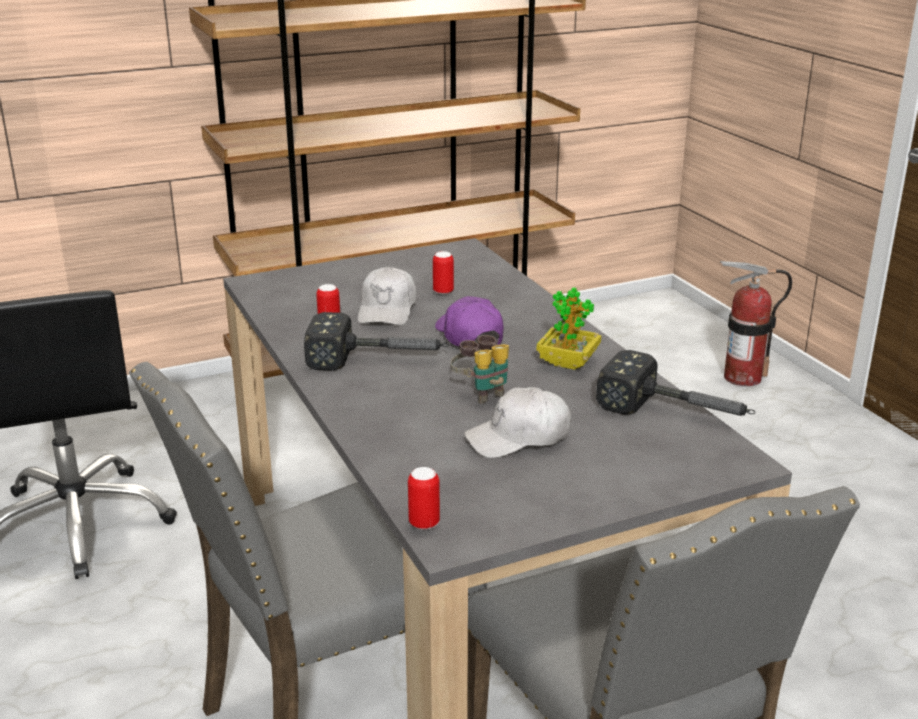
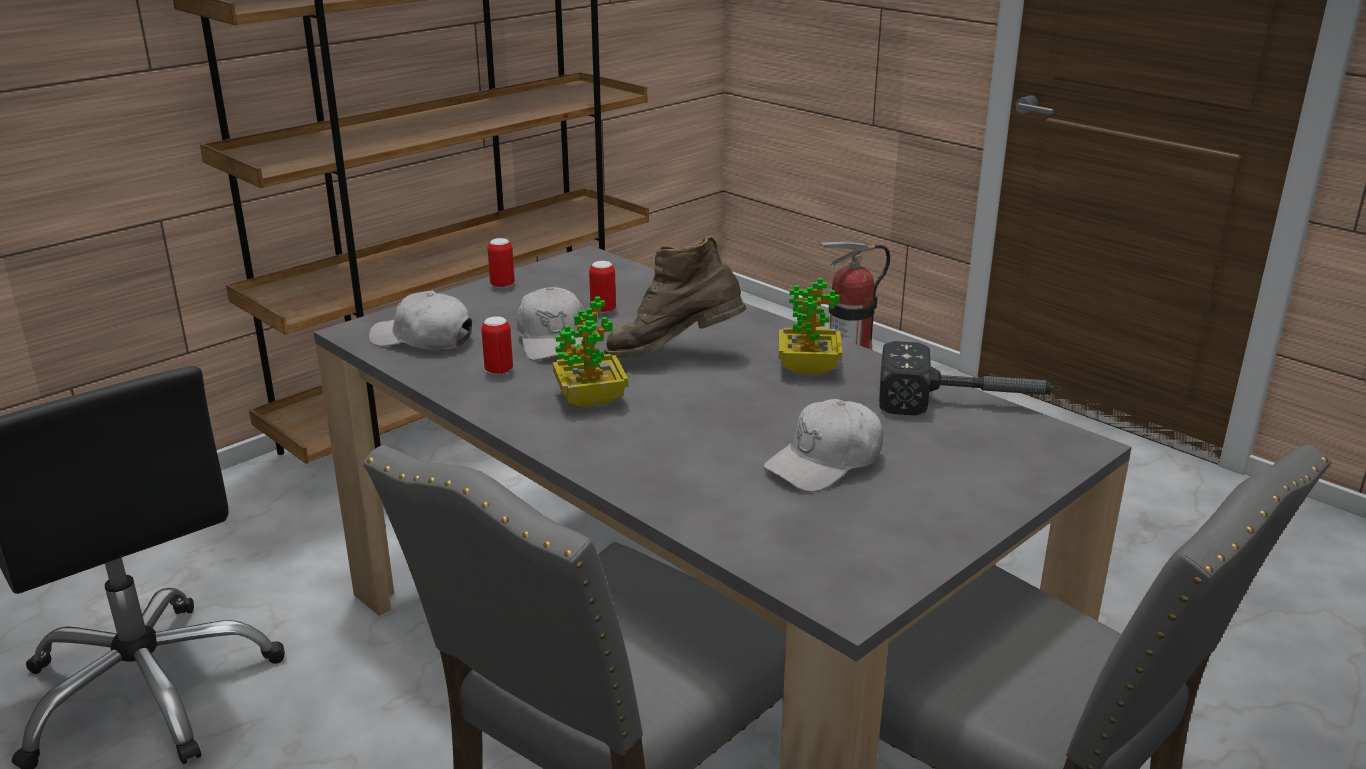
camera: 20 degrees left, 0 degrees up
hammer [304,312,449,371] -> potted plant [553,296,628,407]
can [408,467,440,530] -> can moved to [488,238,515,289]
purple cap [435,296,504,349] -> brown boot [604,236,747,358]
binoculars [451,335,509,404] -> none
none -> white cap [369,291,472,350]

